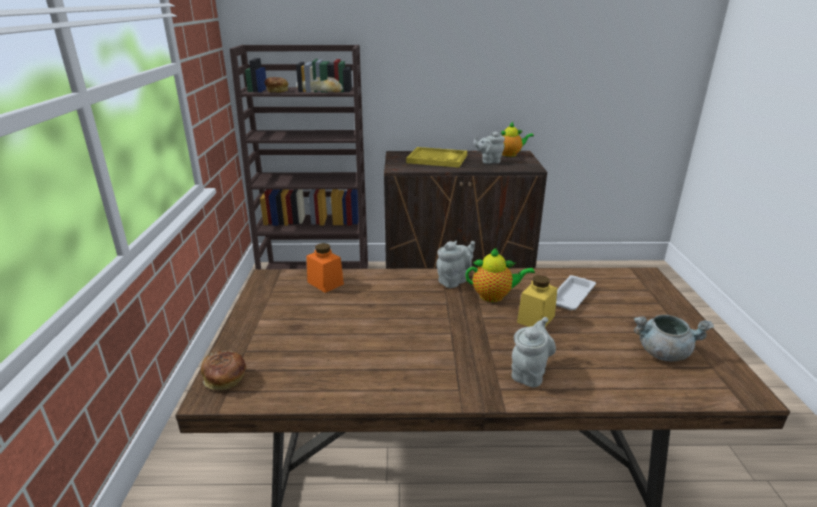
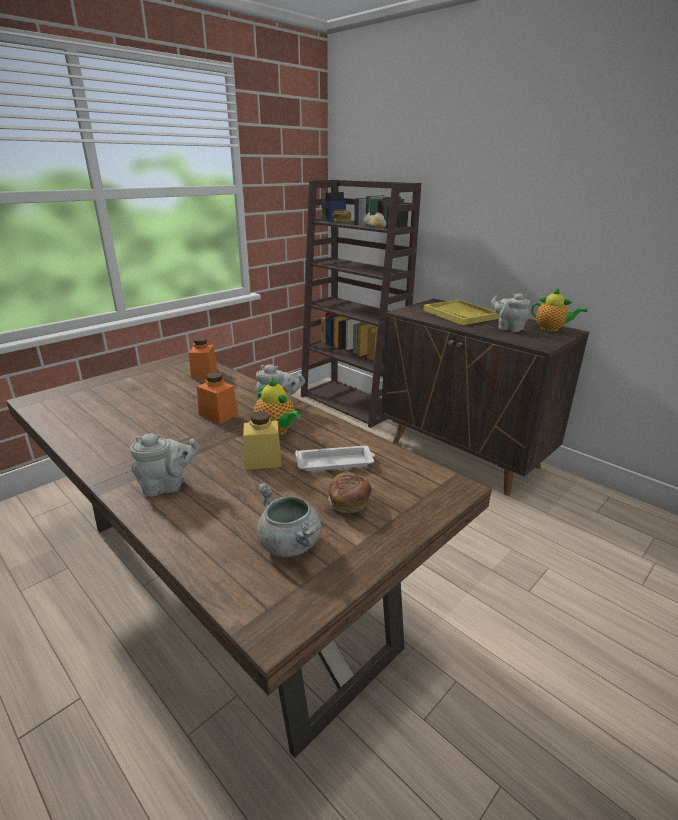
camera: 45 degrees right, 0 degrees up
bread [201,351,246,391] -> bread moved to [328,471,372,513]
none -> orange jar [197,372,238,424]

